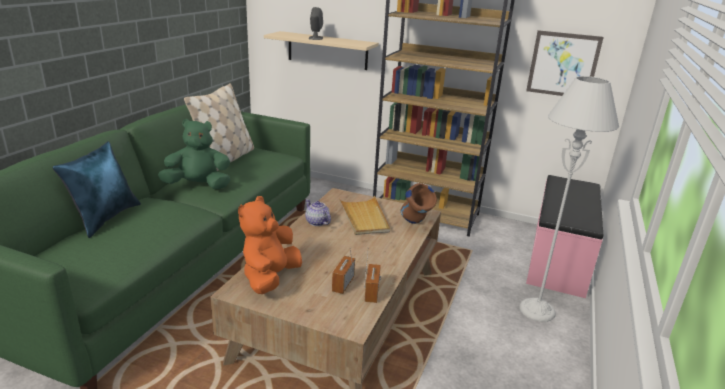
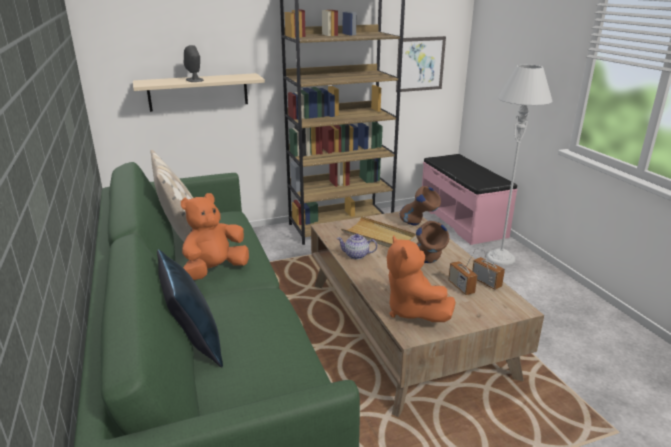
camera: 40 degrees left, 0 degrees up
green plush toy [158,119,230,189] -> orange plush toy [181,193,249,280]
none -> brown vase [416,221,449,263]

